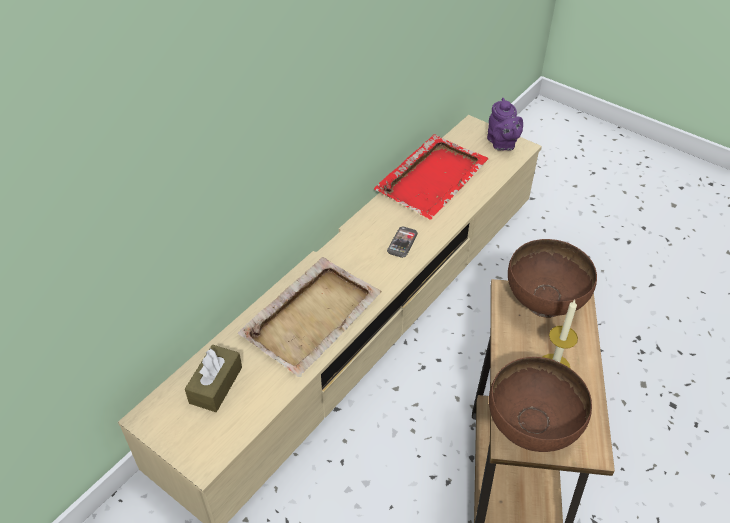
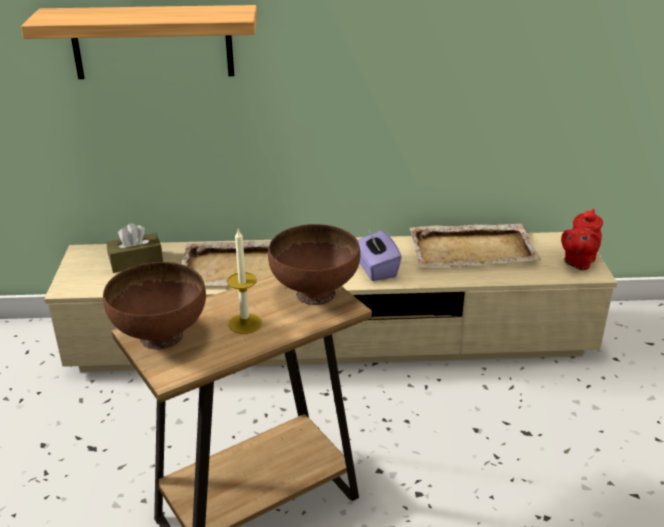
camera: 50 degrees right, 15 degrees down
red tray [374,134,489,220] -> beige tray [410,223,541,268]
phone [387,227,418,258] -> purple tissue box [357,230,402,281]
purple teapot [487,98,523,151] -> red teapot [561,209,603,270]
none -> shelf [21,5,257,79]

